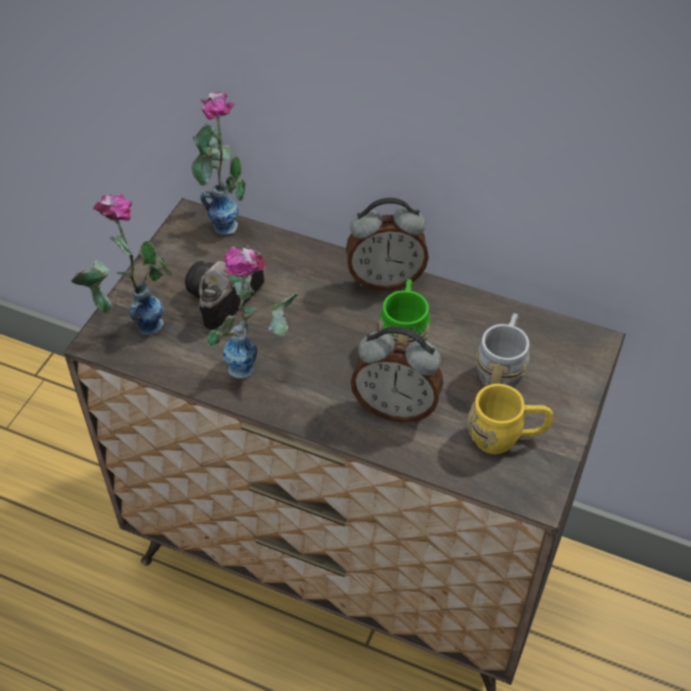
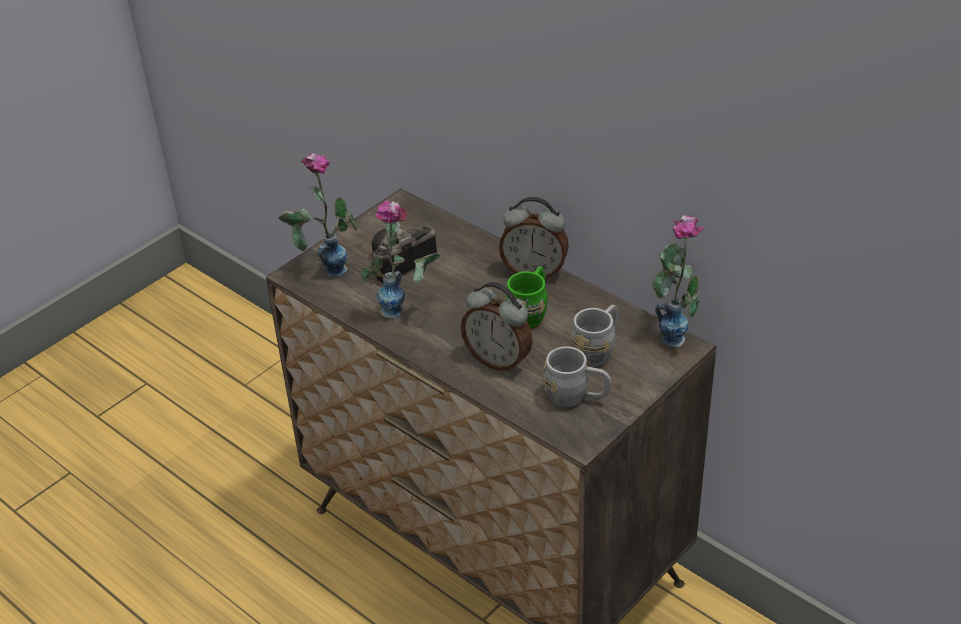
camera: 20 degrees right, 10 degrees down
vase [192,92,246,235] -> vase moved to [652,215,703,347]
yellow mug [468,384,553,454] -> grey mug [543,346,611,407]

